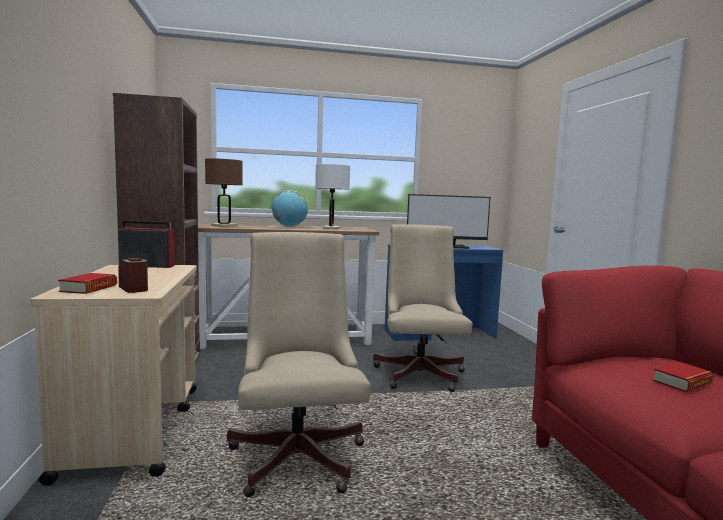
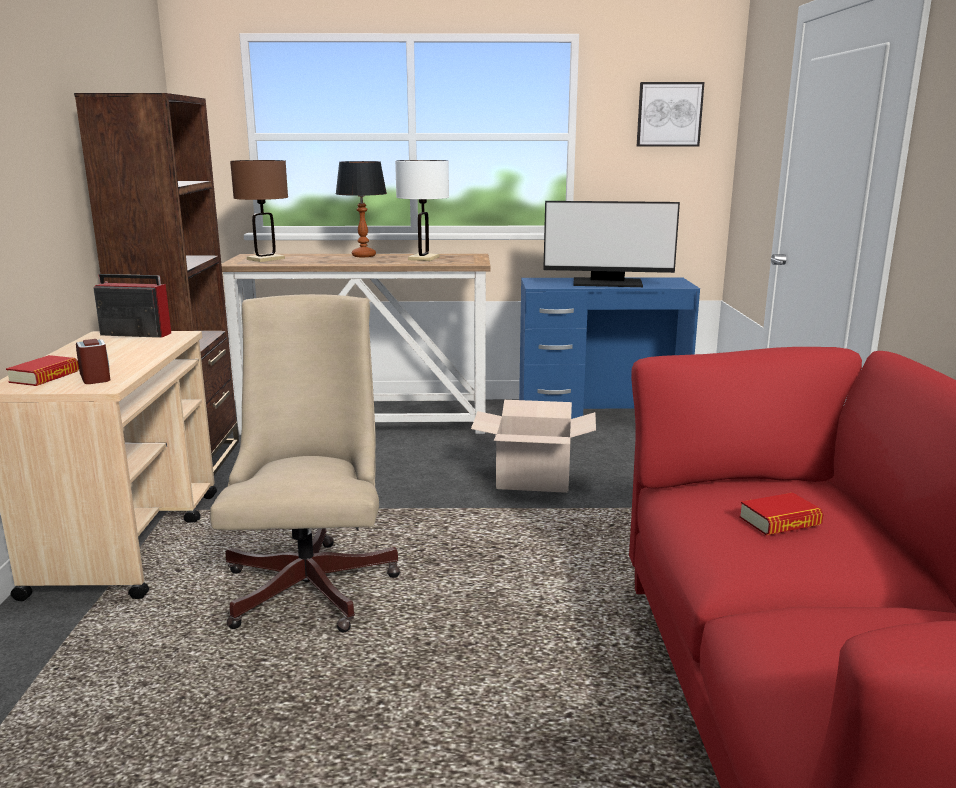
camera: 10 degrees right, 10 degrees up
globe [271,190,308,227] -> table lamp [336,161,387,257]
beige office chair [373,224,473,392] -> cardboard box [471,400,596,493]
none -> picture [637,82,704,147]

